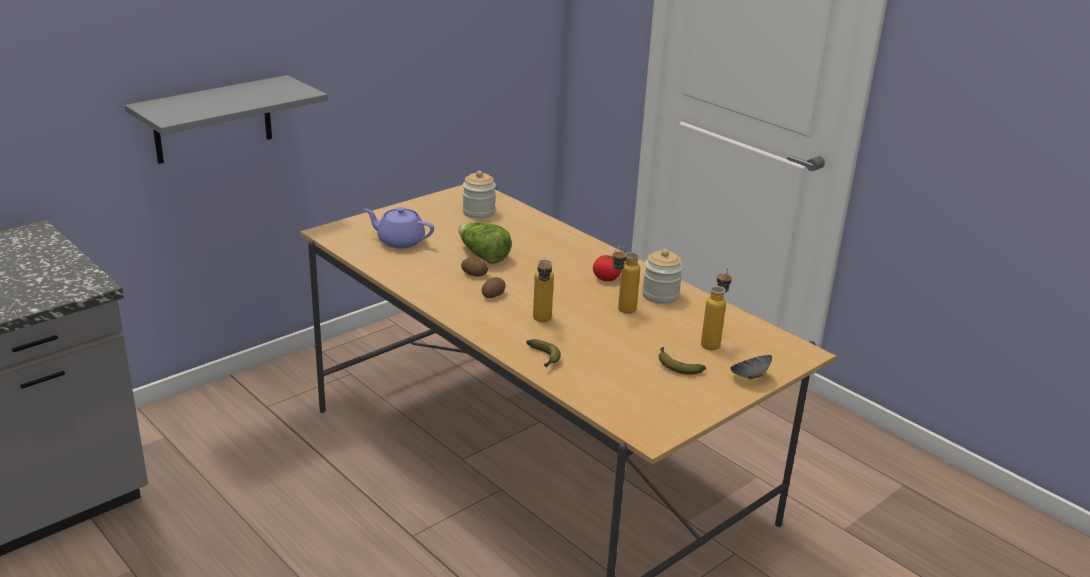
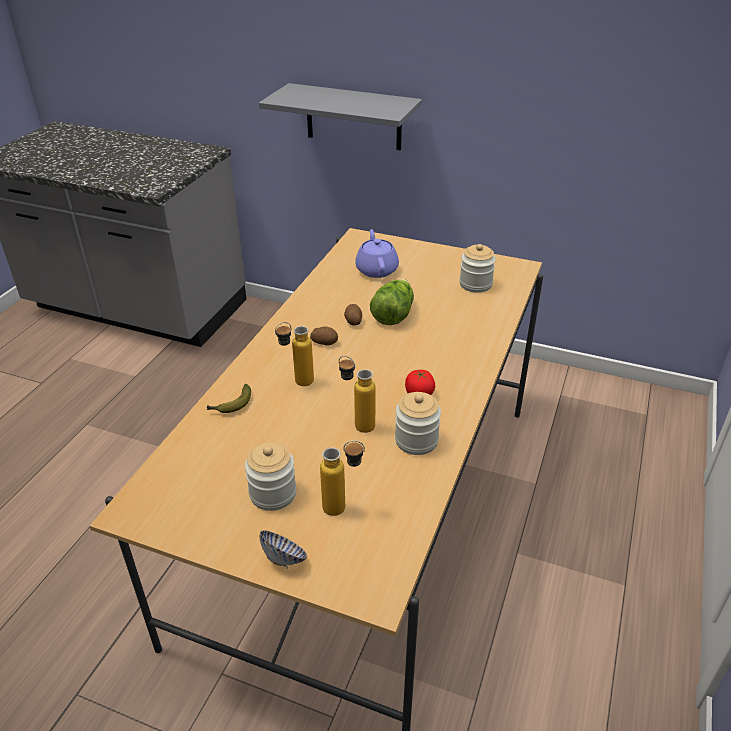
camera: 65 degrees right, 10 degrees up
banana [659,347,706,375] -> jar [245,442,296,511]

